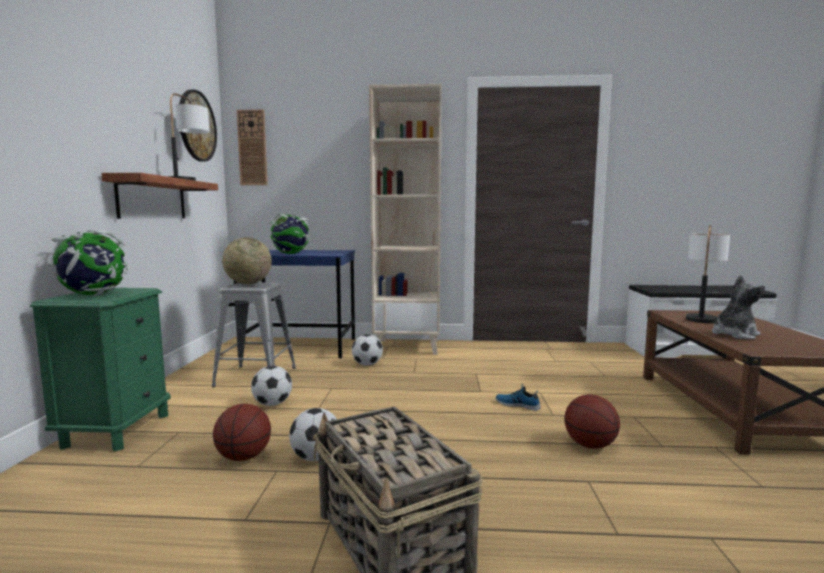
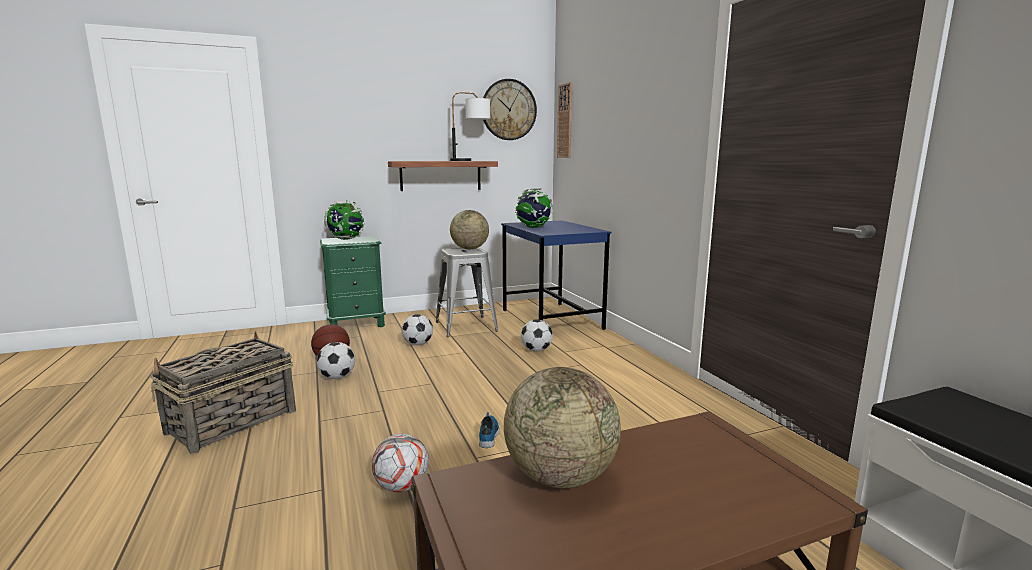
camera: 65 degrees right, 5 degrees up
beige bookcase [369,84,442,355] -> none
basketball [564,394,620,449] -> football [372,434,429,492]
table lamp [686,225,730,323] -> none
plush toy [712,275,765,339] -> globe [504,367,621,488]

